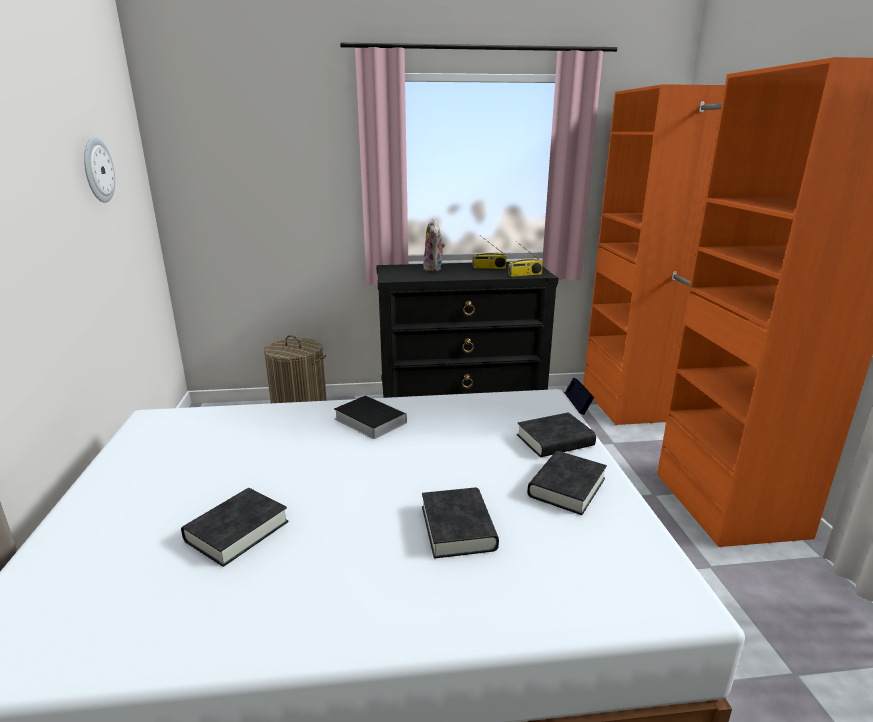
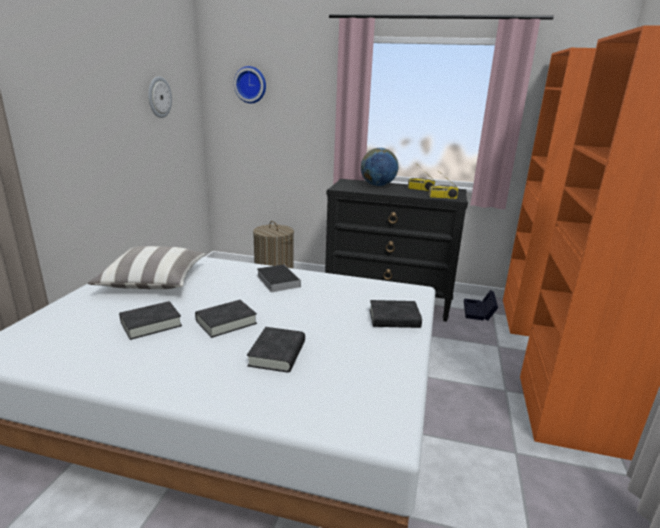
camera: 20 degrees right, 0 degrees up
plush toy [423,219,445,271] -> globe [361,148,398,186]
black book [527,451,607,515] -> black book moved to [195,300,257,338]
none -> pillow [88,246,205,289]
none -> wall clock [234,66,266,103]

